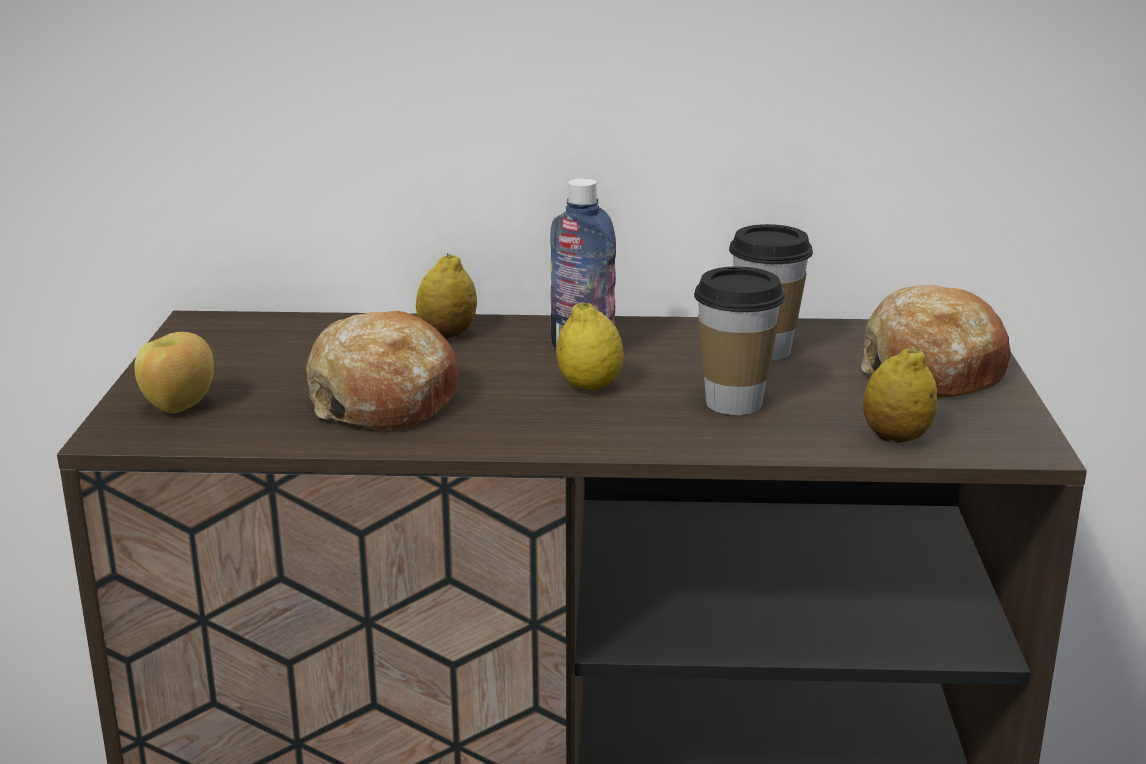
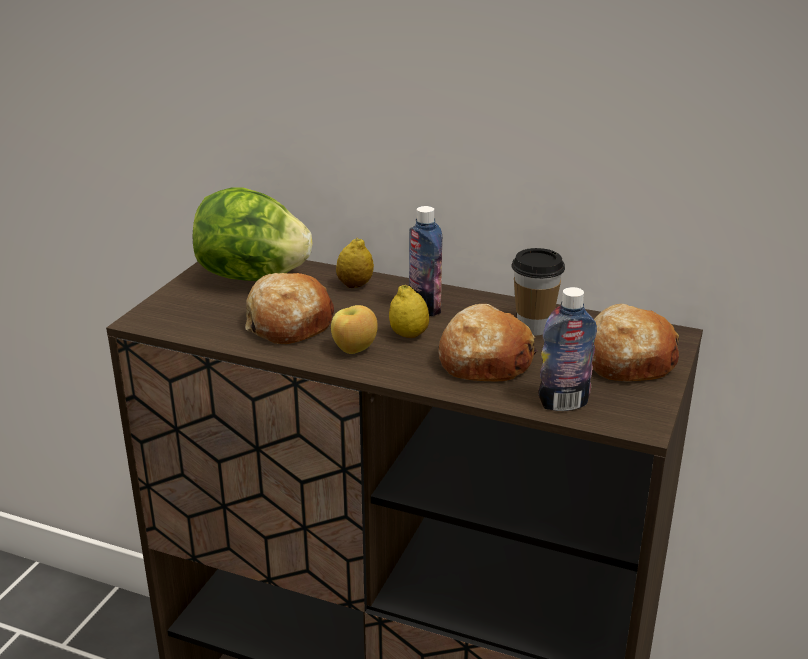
camera: 20 degrees right, 5 degrees up
apple [134,332,214,413] -> apple moved to [331,305,378,354]
cup [694,267,786,415] -> bread [438,304,538,381]
lemon [863,346,937,443] -> bottle [538,287,597,411]
none -> lettuce [193,188,313,281]

